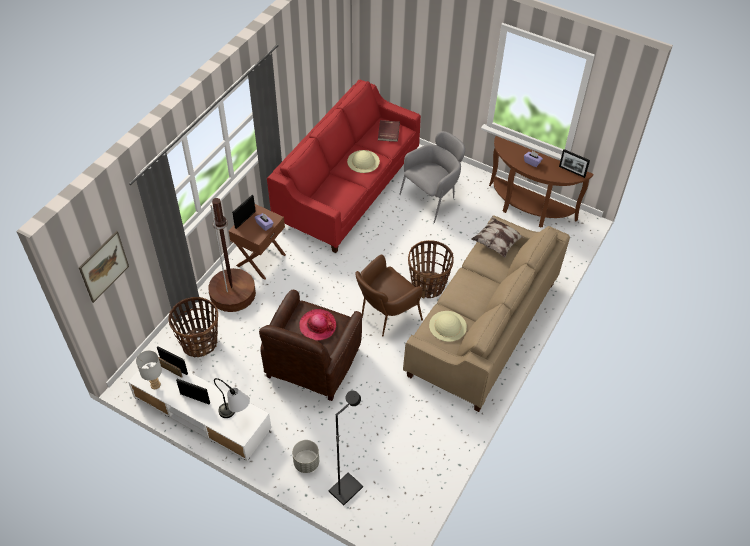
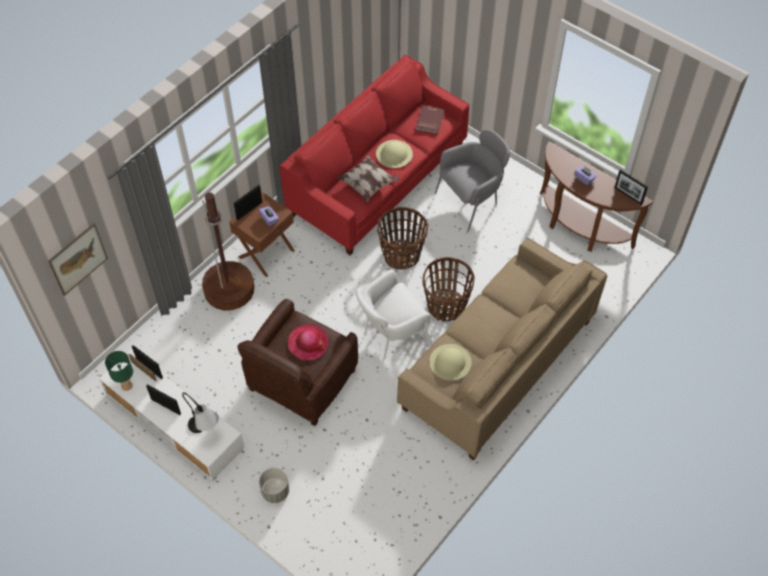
camera: 10 degrees right, 5 degrees up
grey table lamp [136,350,162,389] -> green table lamp [105,351,133,391]
basket [168,297,218,358] -> basket moved to [377,207,428,270]
black floor lamp [329,391,363,506] -> none
brown armchair [355,255,423,336] -> white armchair [356,269,432,359]
pillow [471,216,522,258] -> pillow moved to [337,155,399,202]

